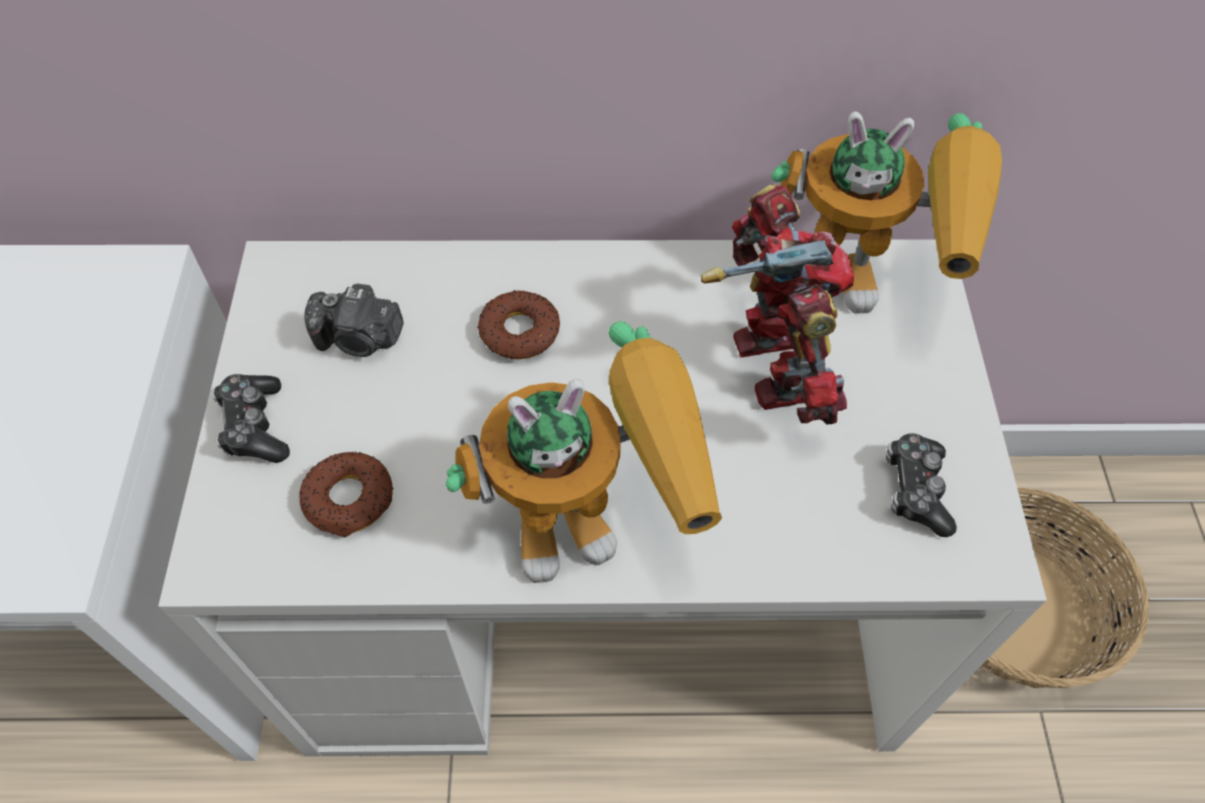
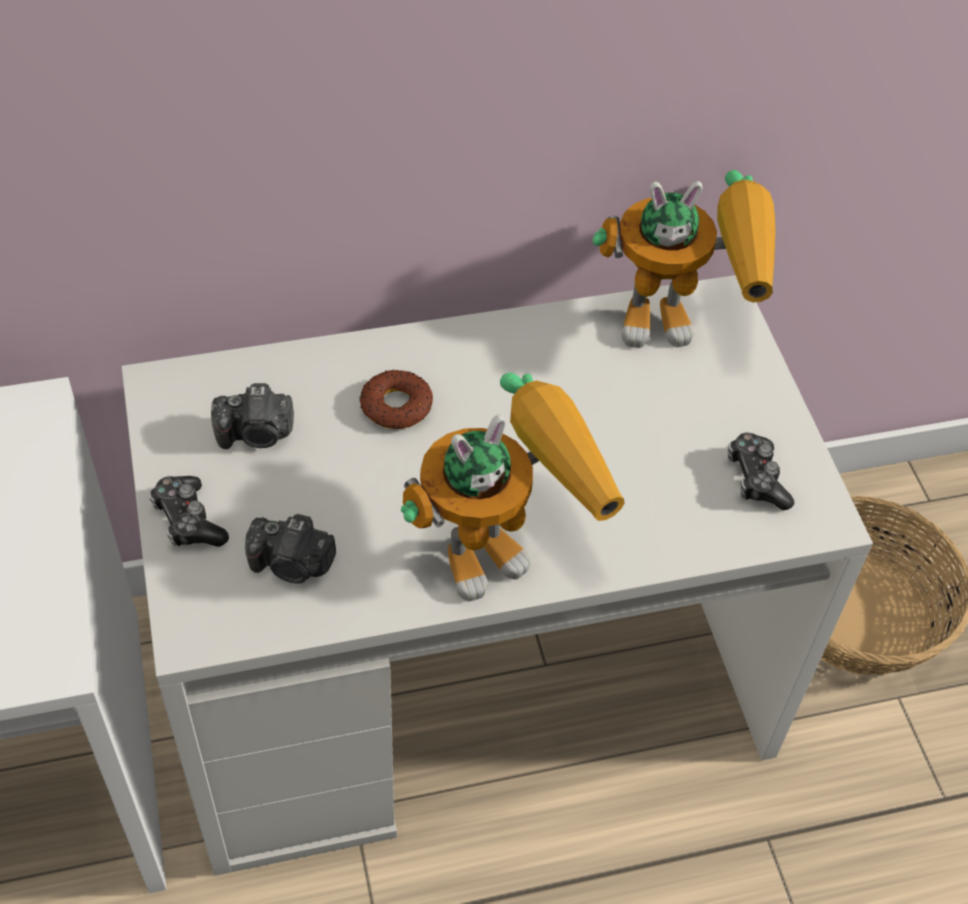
camera: 15 degrees left, 5 degrees down
donut [299,452,394,537] -> camera [245,514,336,584]
toy robot [701,184,854,424] -> none

